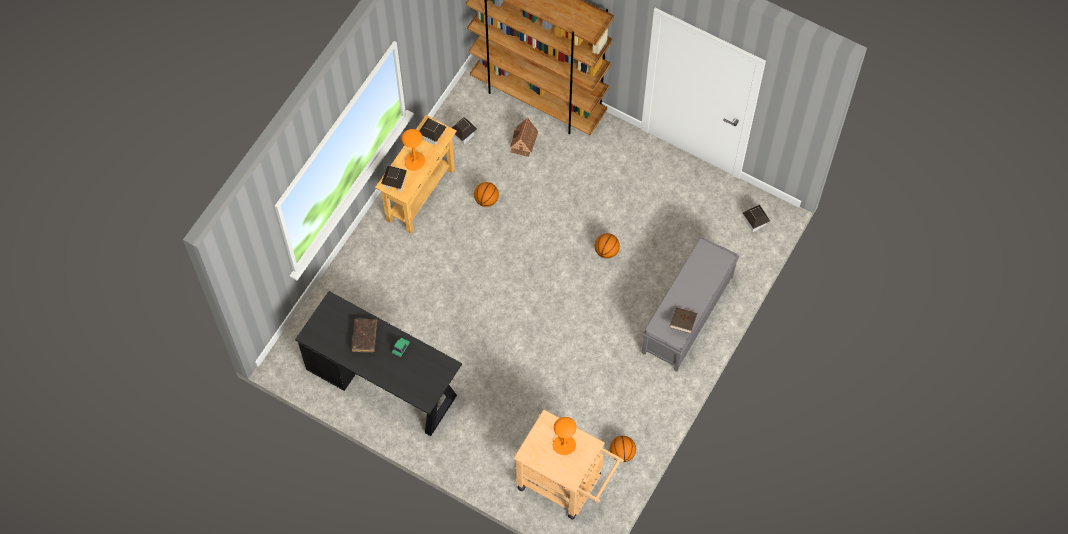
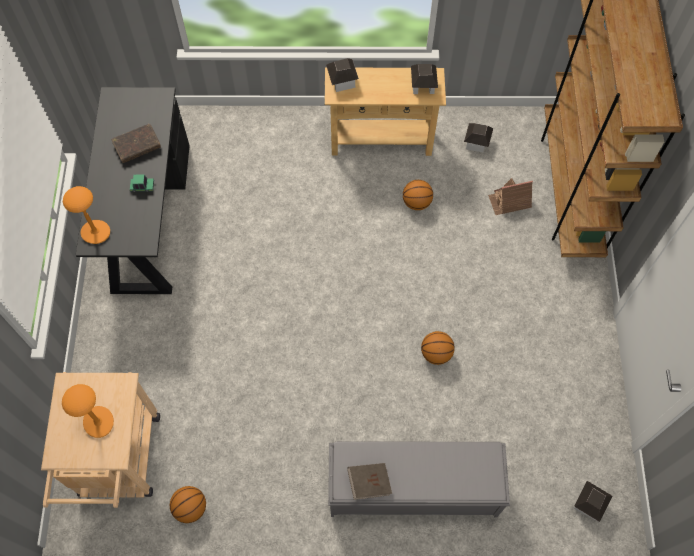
camera: 60 degrees right, 0 degrees up
orange table lamp [402,129,425,171] -> orange table lamp moved to [63,186,110,244]

